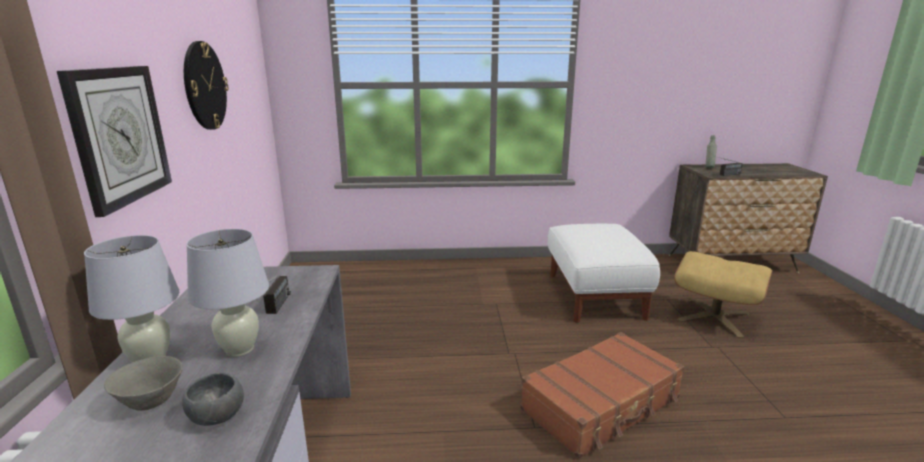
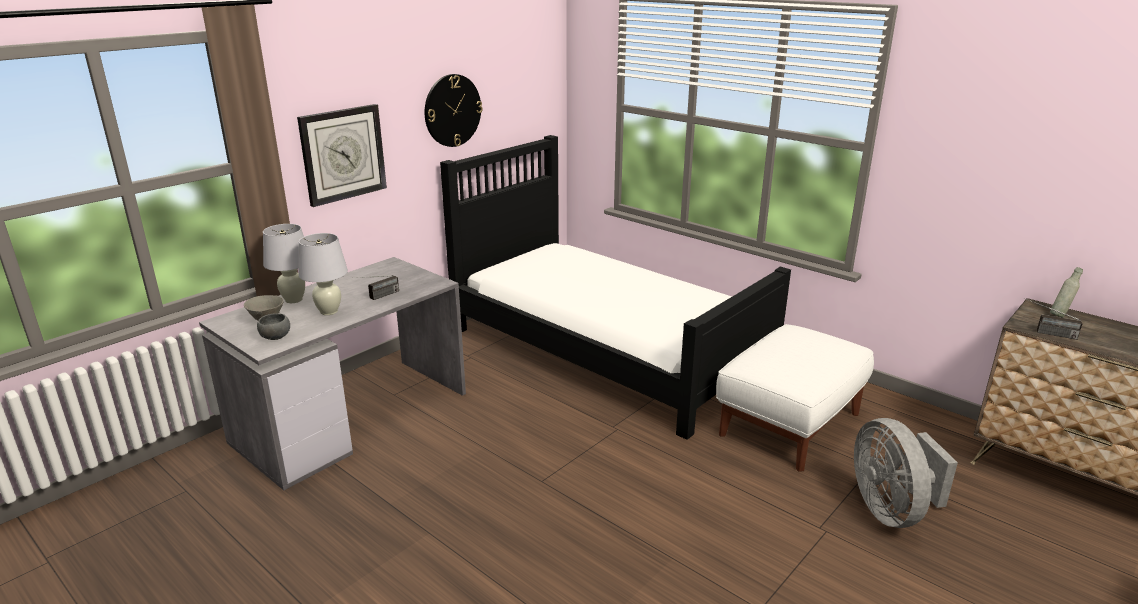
camera: 45 degrees right, 5 degrees up
brown suitcase [520,332,684,459] -> none
beige ottoman [674,251,773,338] -> grey fan [854,418,958,528]
none -> black bed [440,135,791,440]

